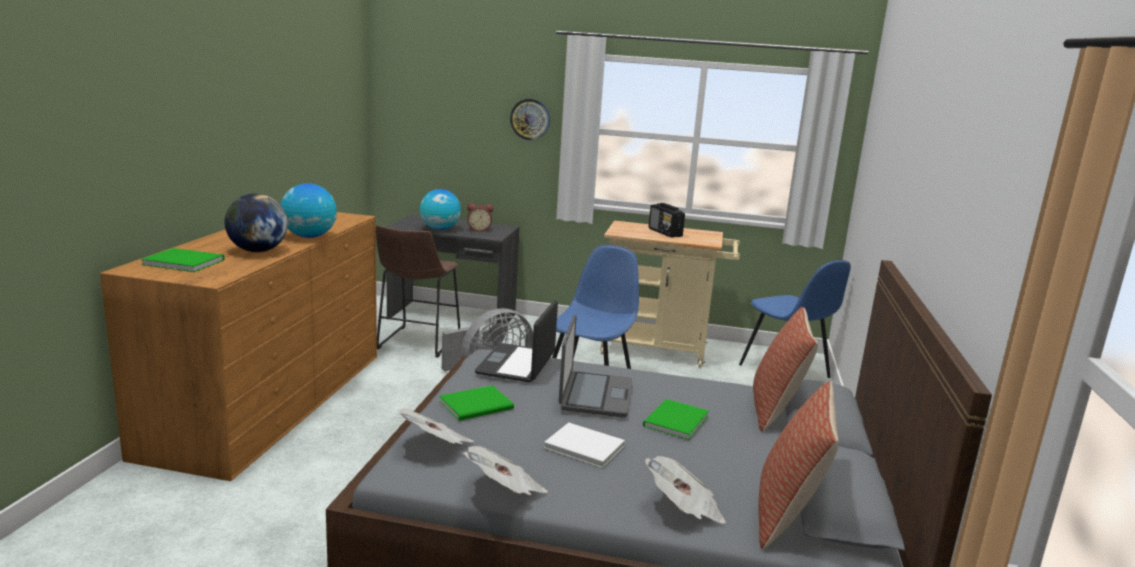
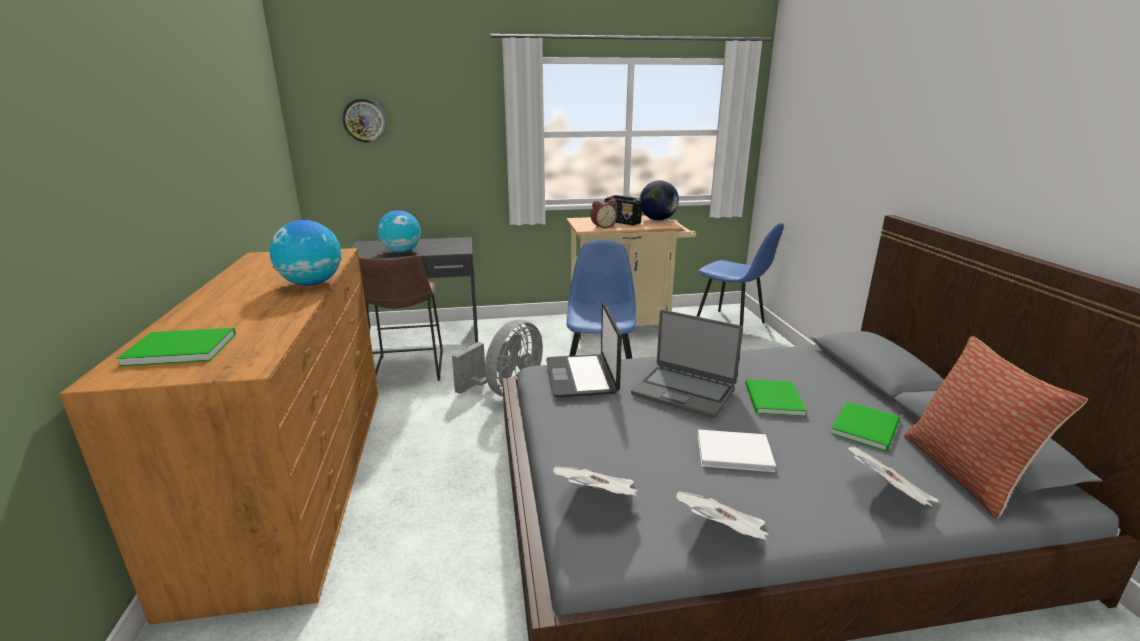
camera: 20 degrees left, 5 degrees up
globe [224,193,288,252] -> globe moved to [639,180,679,220]
green book [439,385,514,421] -> green book moved to [831,401,900,451]
alarm clock [467,203,493,232] -> alarm clock moved to [591,199,618,228]
wall clock [510,99,550,140] -> wall clock moved to [342,99,386,143]
laptop [559,314,632,418] -> laptop turned 135 degrees clockwise [631,310,743,418]
pillow [753,307,818,432] -> none

